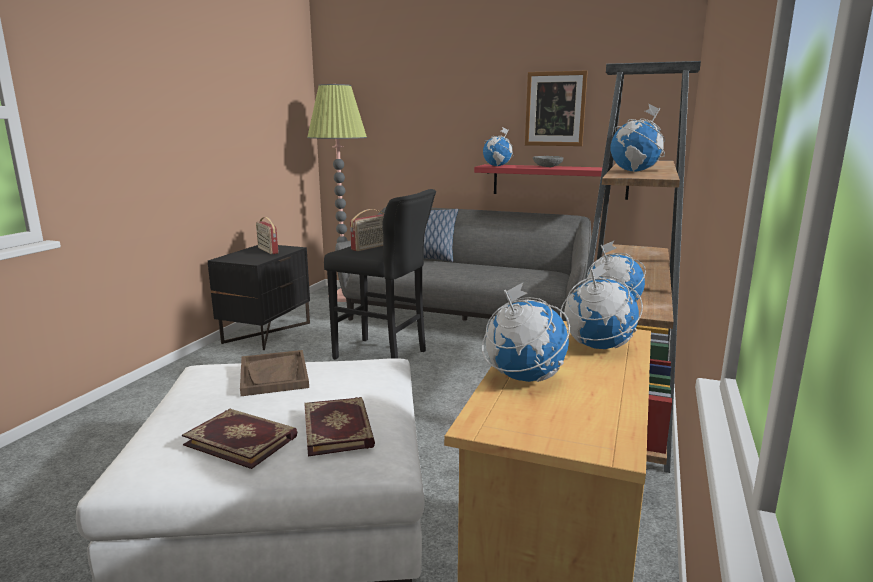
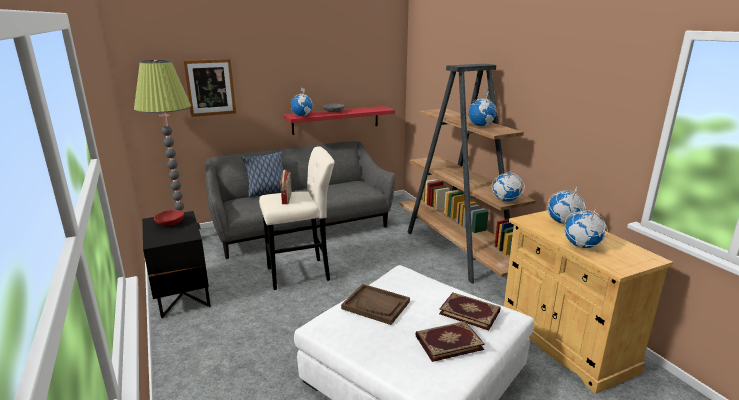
camera: 45 degrees left, 5 degrees up
radio [256,217,279,254] -> red bowl [154,210,184,226]
black stool [324,189,436,360] -> beige stool [259,146,335,290]
picture [525,71,588,146] -> picture moved to [183,59,236,117]

